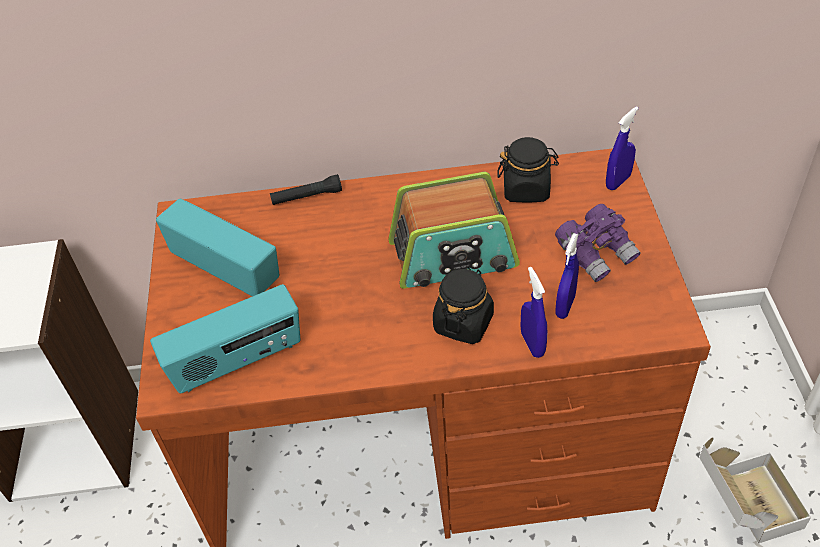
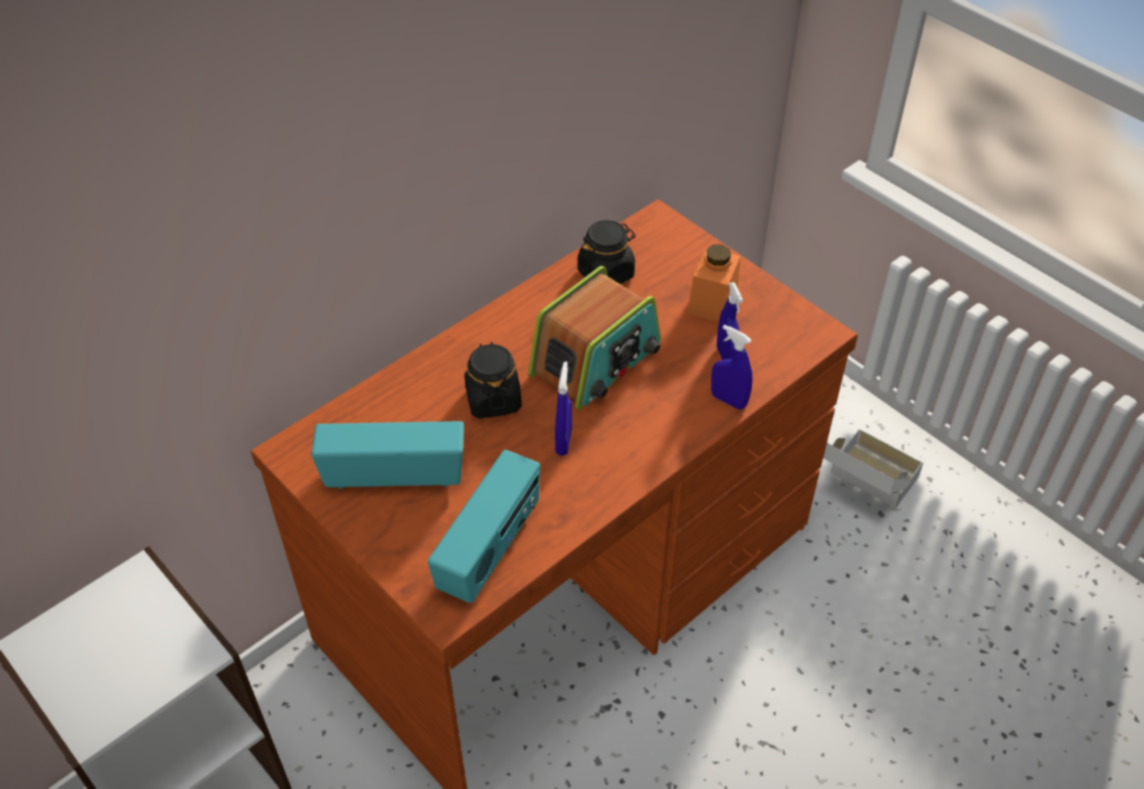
camera: 40 degrees left, 0 degrees up
black flashlight [270,174,342,205] -> none
black jar [433,266,494,344] -> black jar moved to [464,342,522,419]
purple binoculars [555,204,641,282] -> orange jar [688,244,740,322]
blue spray bottle [606,106,638,190] -> blue spray bottle moved to [555,362,572,456]

